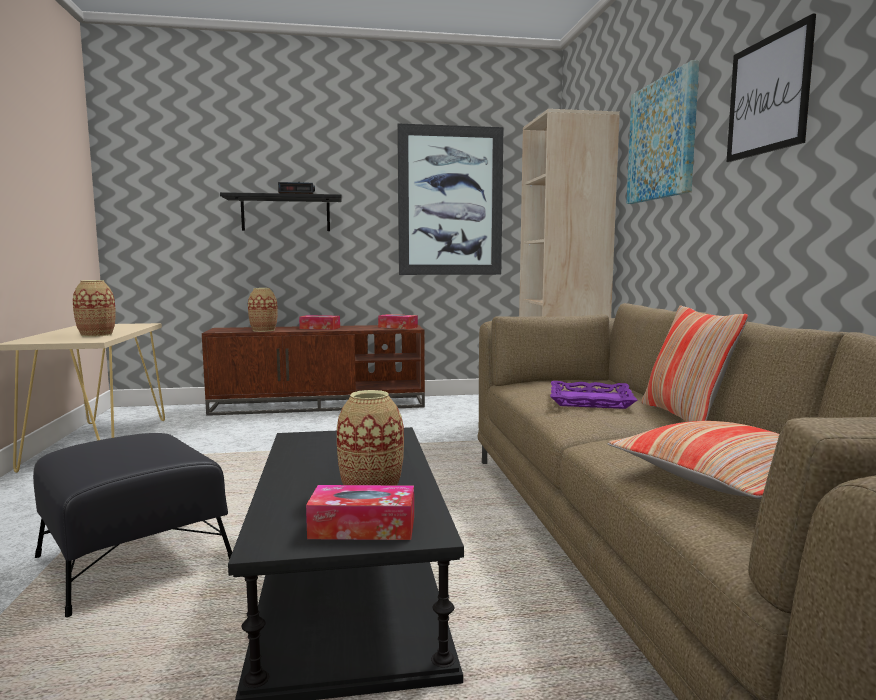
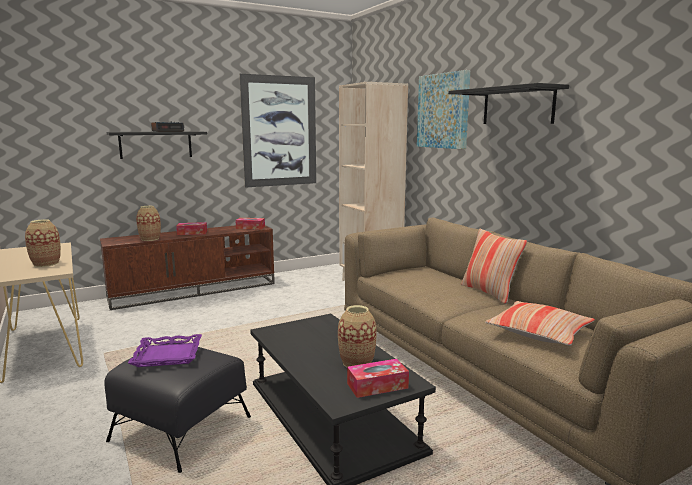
camera: 20 degrees left, 5 degrees up
purple tray [550,381,638,409] -> purple tray moved to [128,334,202,367]
picture [727,14,816,162] -> black shelf [448,83,569,124]

